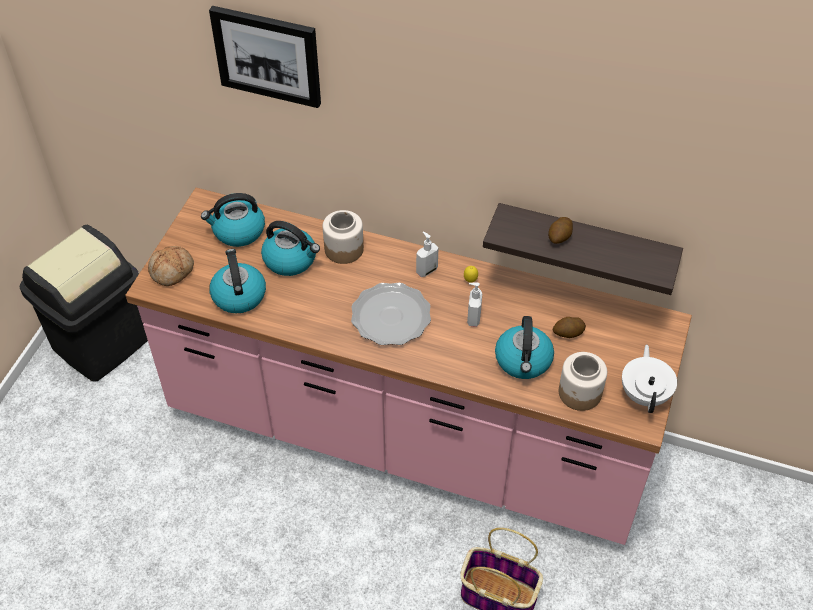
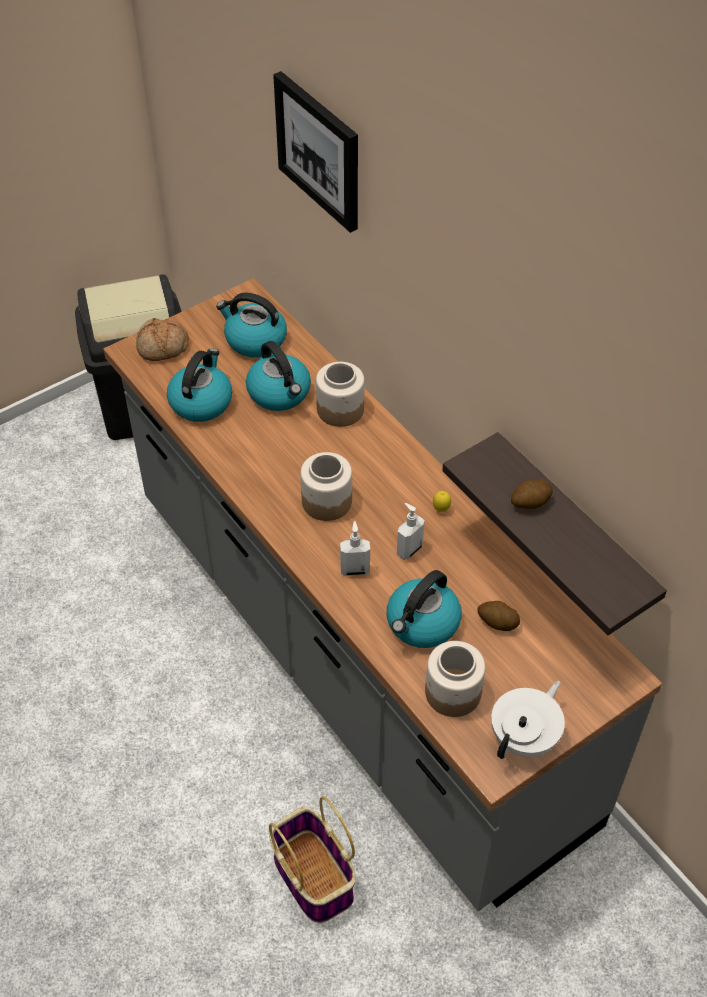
camera: 35 degrees right, 0 degrees up
pink counter [125,187,692,545] -> grey counter [103,278,662,911]
plate [351,283,431,345] -> jar [300,452,352,521]
soap dispenser [416,231,439,277] -> soap dispenser moved to [340,521,370,576]

